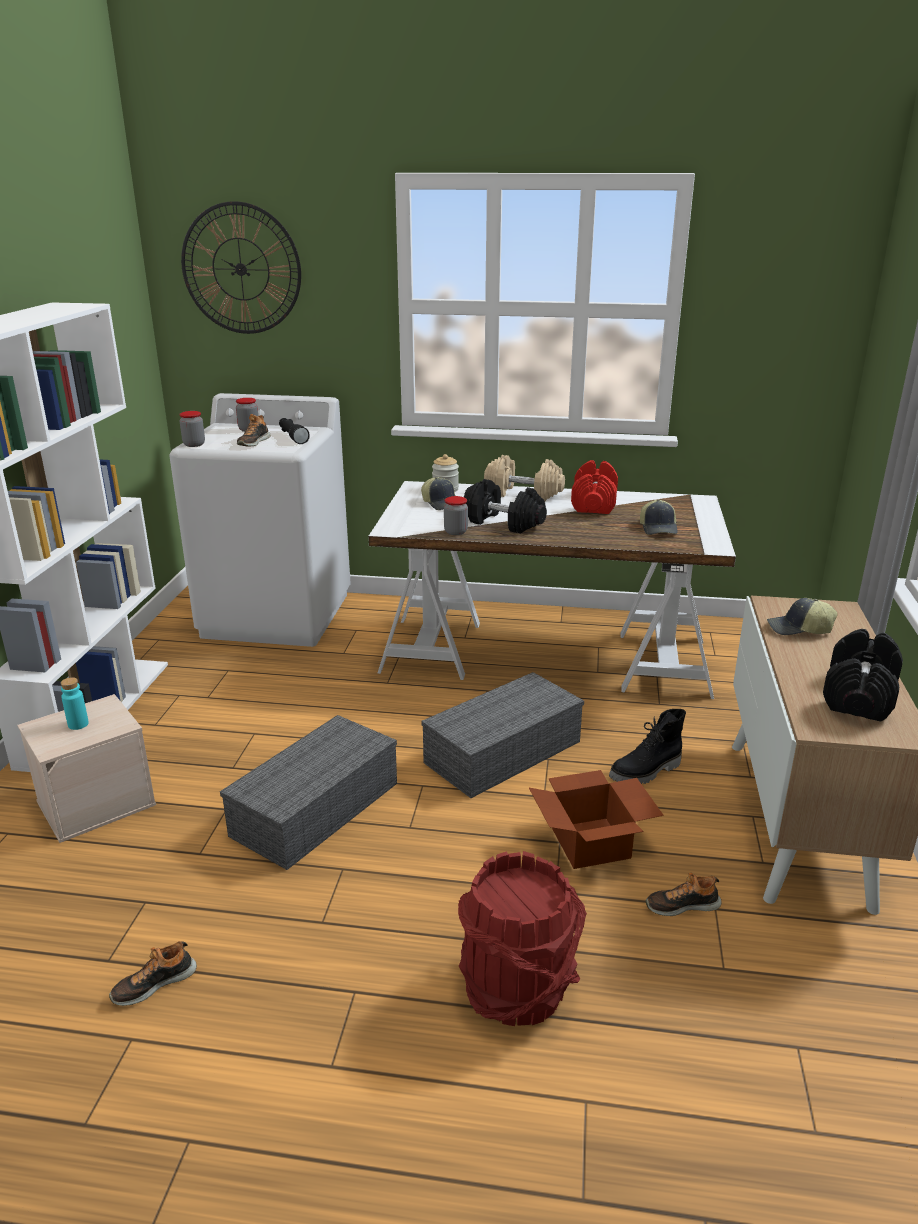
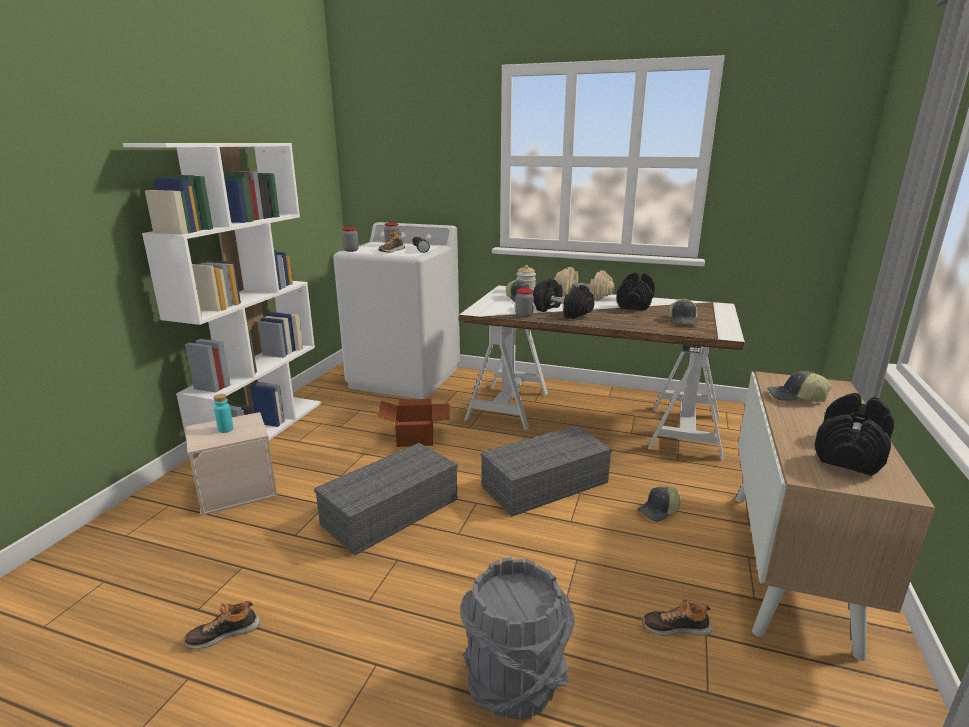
camera: 10 degrees right, 5 degrees down
wall clock [181,201,301,334] -> none
red bucket [458,851,587,1026] -> grey bucket [460,557,575,720]
cardboard box [529,770,664,869] -> cardboard box moved to [378,399,450,447]
red dumbbell [571,460,618,514] -> black dumbbell [616,272,655,311]
black boot [609,709,686,784] -> cap [637,486,681,522]

